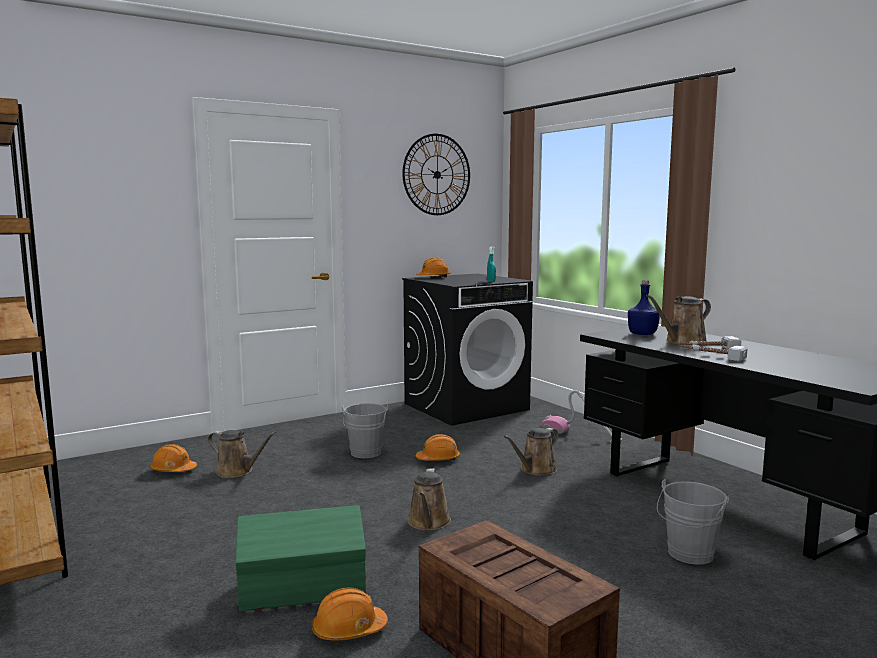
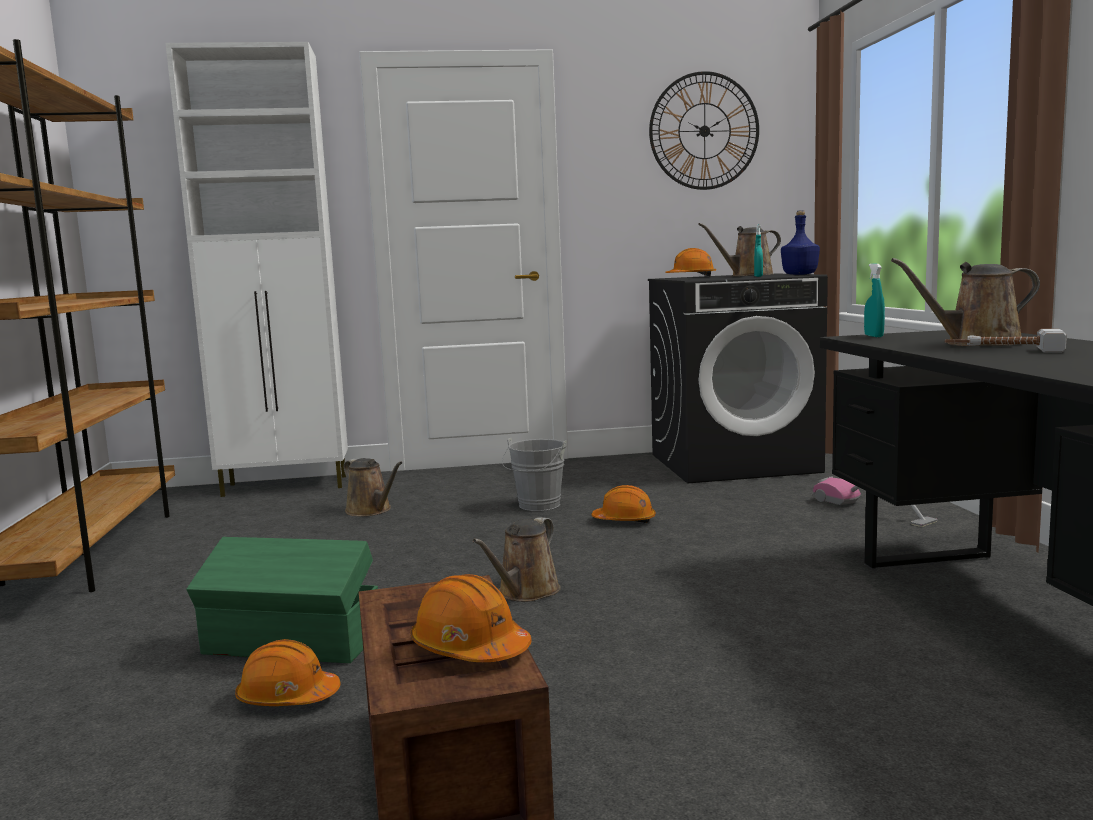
camera: 25 degrees right, 0 degrees up
orange hard hat [150,444,197,472] -> orange hard hat moved to [411,574,531,662]
brown watering can [504,428,559,476] -> brown watering can moved to [698,223,781,277]
blue bottle [628,280,660,335] -> blue bottle moved to [781,210,820,275]
grey bucket [657,479,730,565] -> none
hammer [680,345,747,361] -> none
none -> white cabinet [166,42,348,497]
none -> turquoise spray bottle [864,263,885,337]

